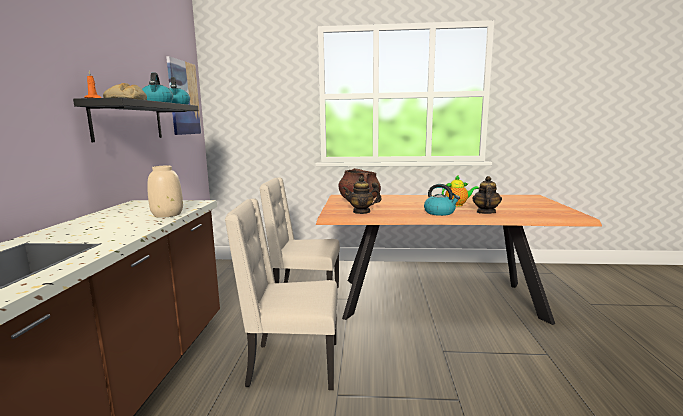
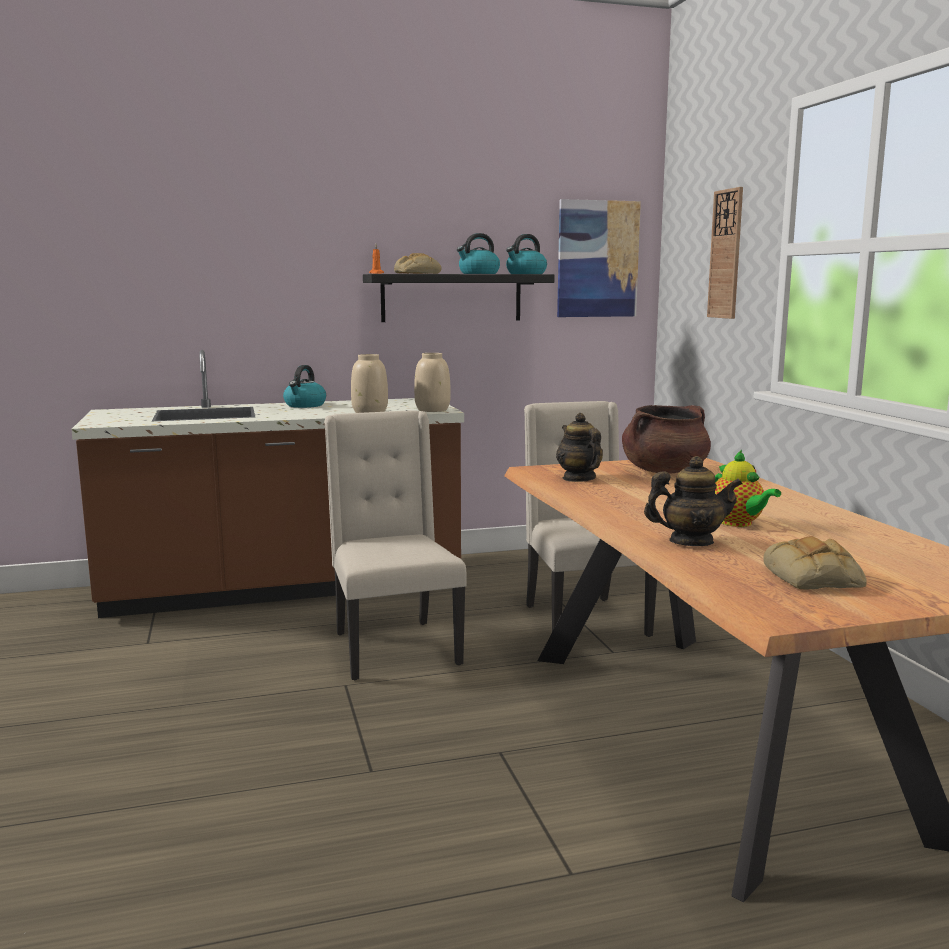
camera: 70 degrees right, 0 degrees up
kettle [424,184,460,216] -> kettle moved to [283,365,326,408]
none -> beige vase [414,353,451,412]
none -> wall clock [707,187,743,319]
none -> bread [763,536,867,590]

